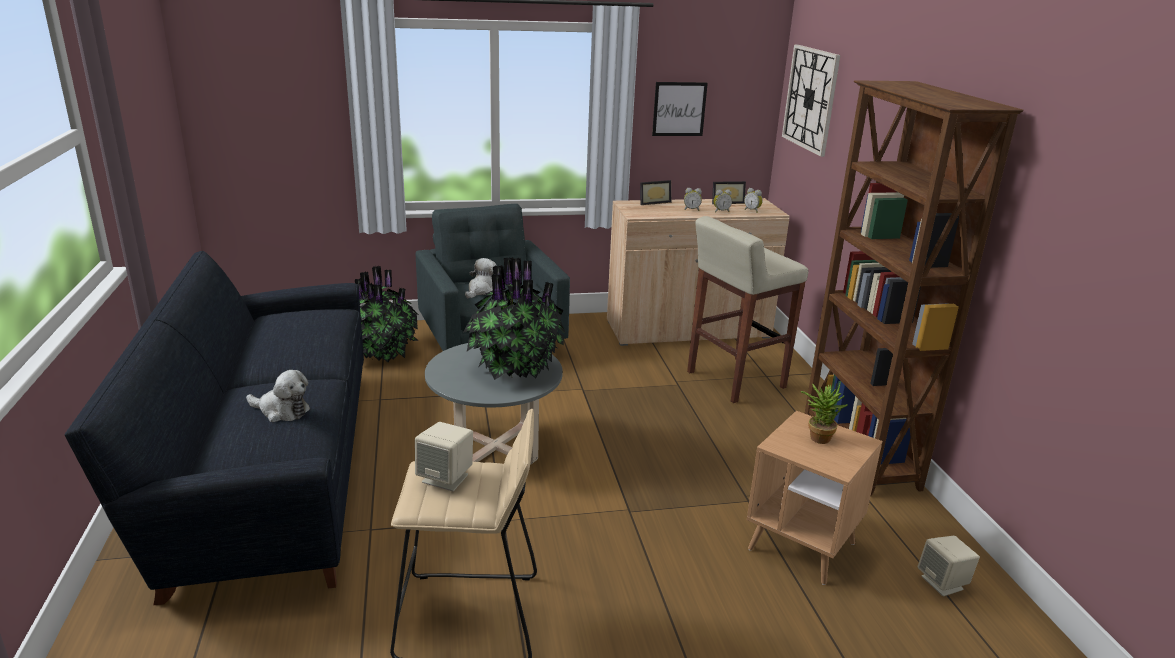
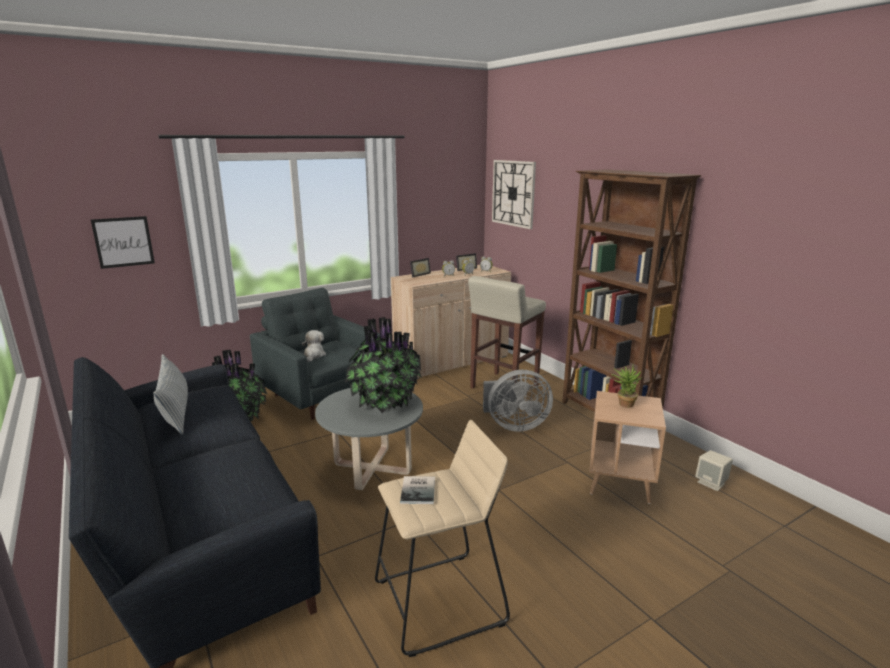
camera: 20 degrees left, 5 degrees down
plush toy [246,370,310,422] -> none
beige speaker [415,422,473,491] -> book [400,476,435,504]
picture [652,82,708,136] -> picture moved to [91,216,155,269]
none -> pillow [153,354,188,434]
none -> grey fan [483,370,553,432]

